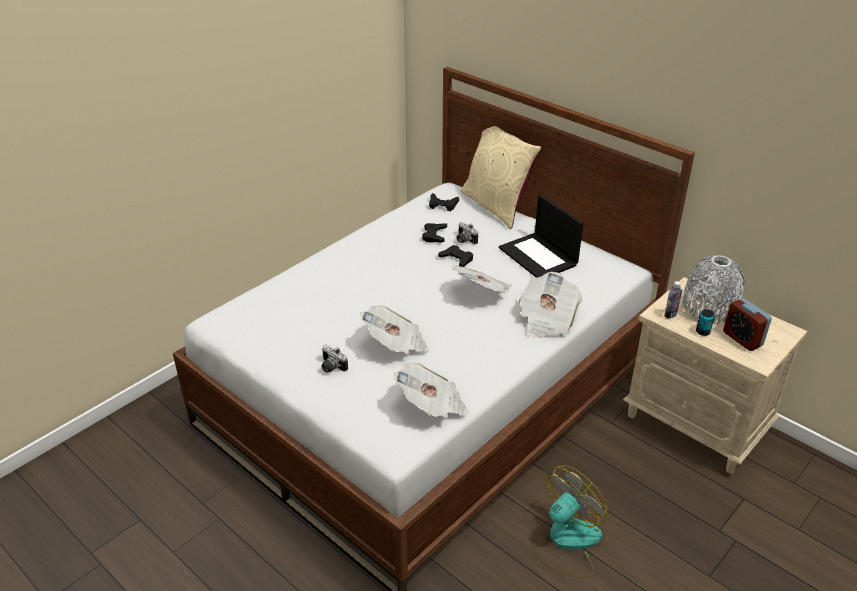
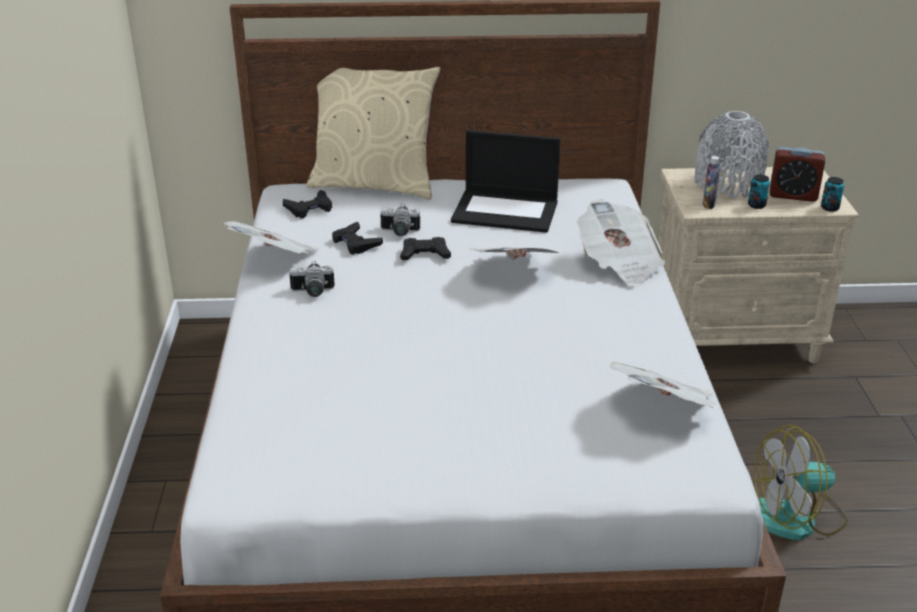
camera: 45 degrees left, 5 degrees down
camera [322,345,348,373] -> camera moved to [289,261,335,297]
newspaper [360,305,429,354] -> newspaper moved to [224,221,319,254]
fan [533,465,608,577] -> fan turned 105 degrees counterclockwise [754,425,848,540]
none -> can [821,177,844,212]

